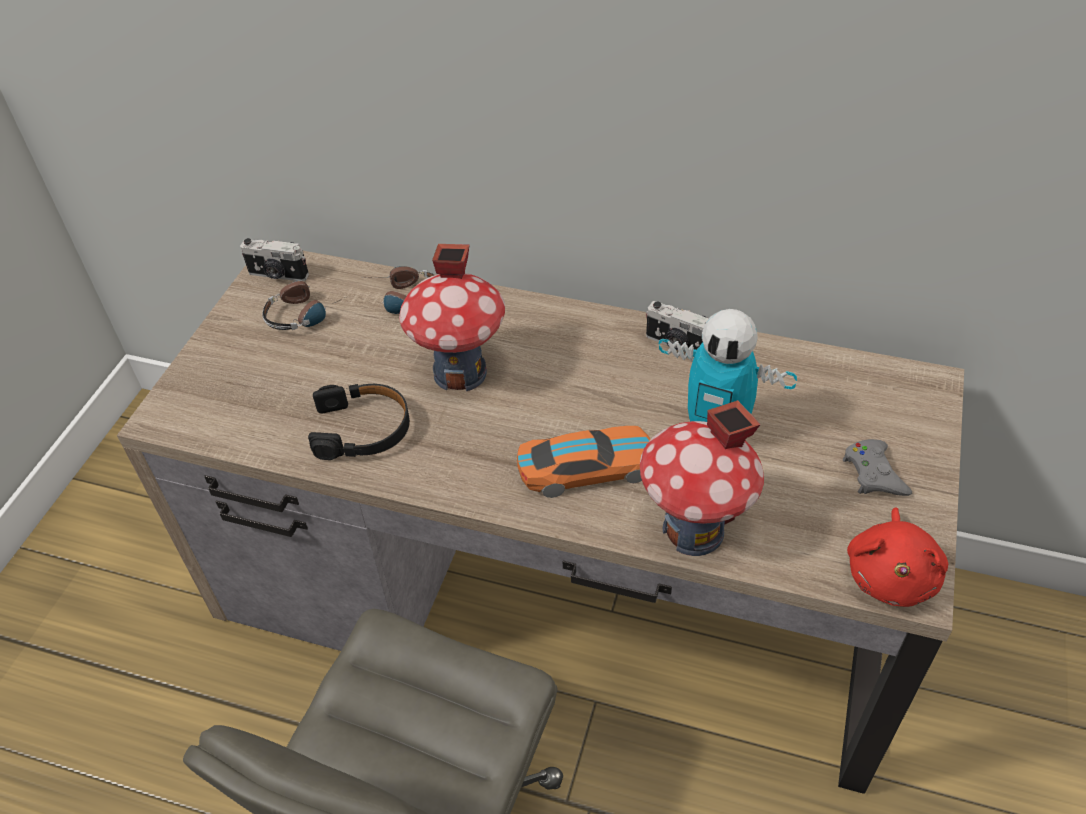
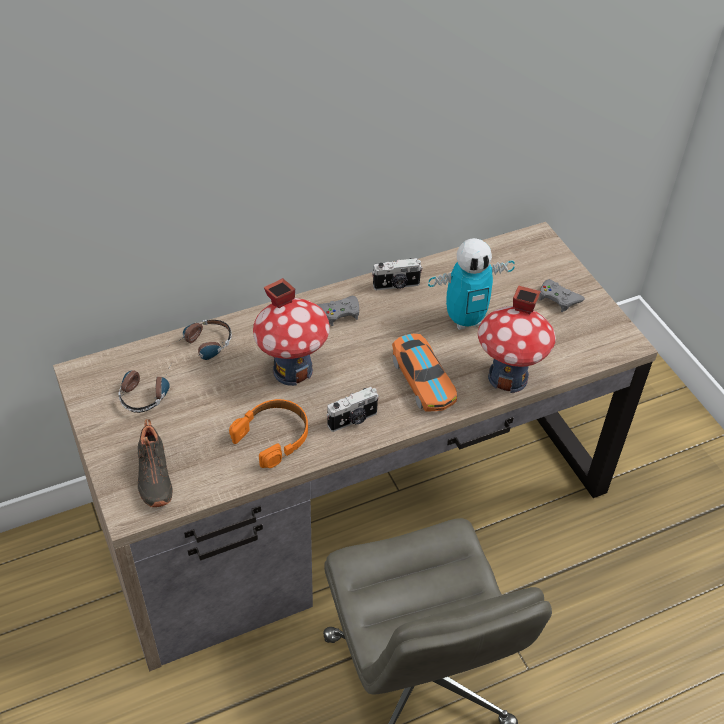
camera: 45 degrees left, 0 degrees up
camera [240,238,309,281] -> camera moved to [327,387,379,432]
black headphones [308,384,410,460] -> orange headphones [229,399,308,468]
toy car [517,426,651,498] -> toy car turned 120 degrees clockwise [392,334,457,412]
red plush toy [847,507,948,607] -> none
none -> black shoe [138,419,173,507]
none -> grey game controller [317,296,359,326]

